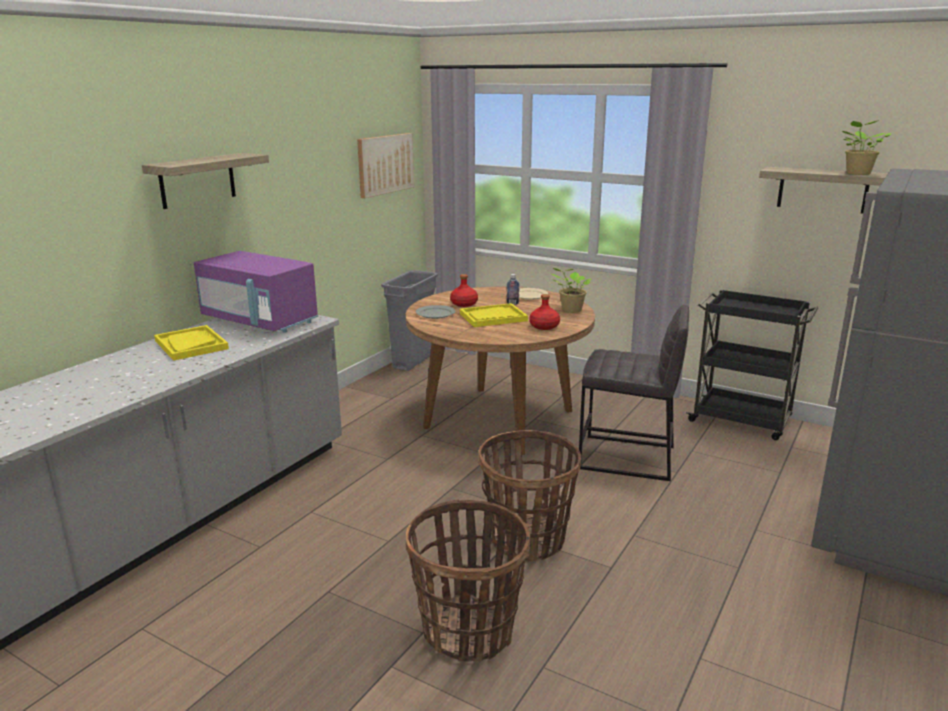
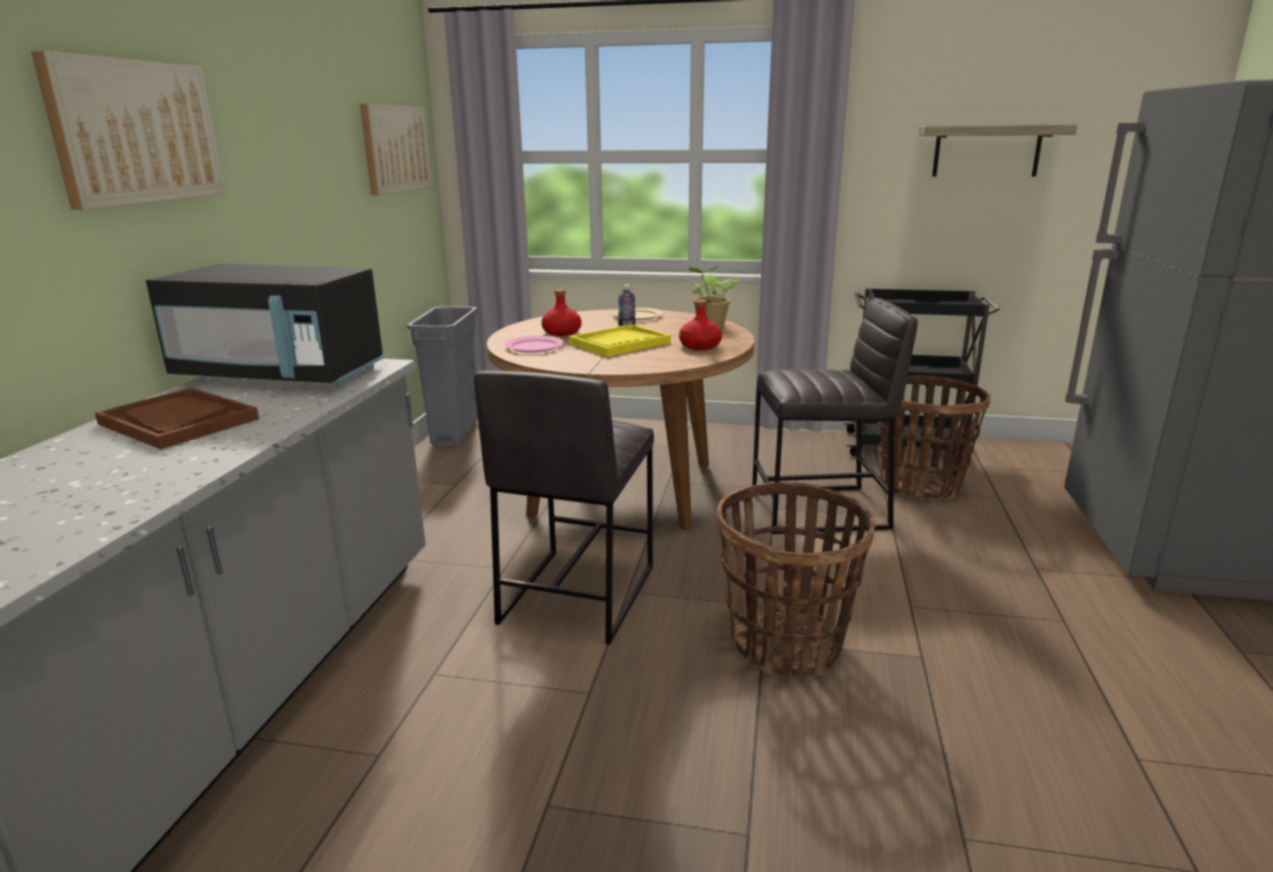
camera: 20 degrees left, 0 degrees up
shelf [142,153,269,209] -> picture [31,51,225,210]
yellow tray [154,325,229,361] -> brown tray [95,388,259,449]
purple microwave [194,251,318,333] -> black microwave [146,264,384,386]
basket [406,499,530,663] -> basket moved to [878,375,991,500]
grey plate [416,305,456,319] -> pink plate [505,336,564,353]
potted plant [842,121,891,175] -> none
none -> grey stool [474,371,654,645]

